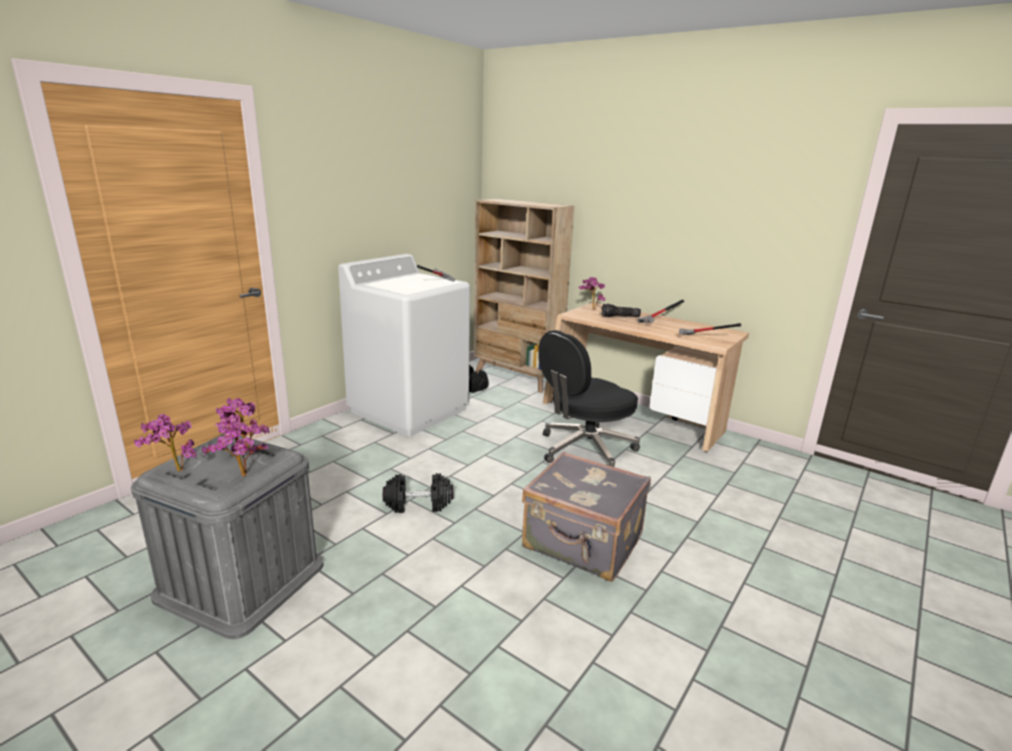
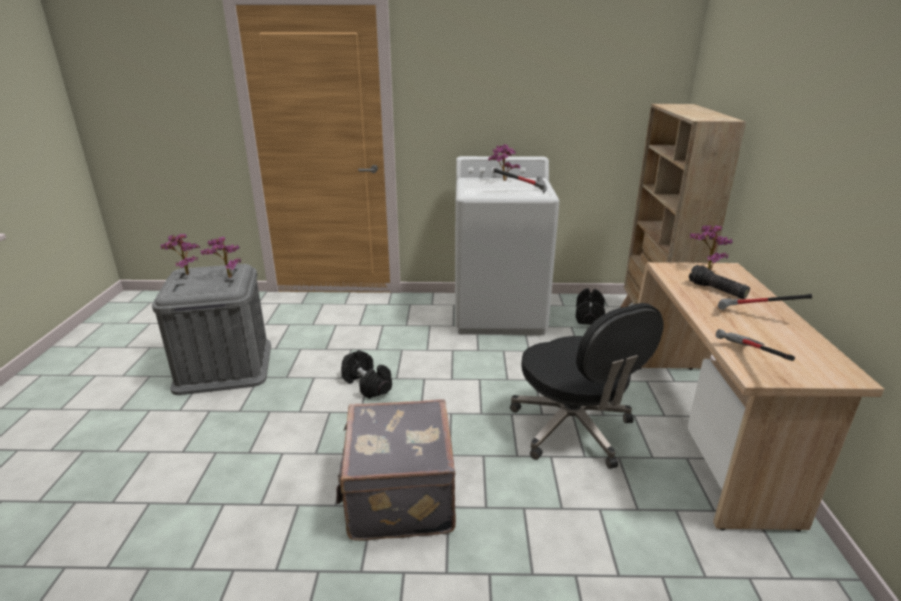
camera: 55 degrees right, 5 degrees up
potted plant [202,422,268,476] -> potted plant moved to [488,144,520,181]
black office chair [538,330,640,467] -> black office chair turned 135 degrees counterclockwise [510,303,664,469]

